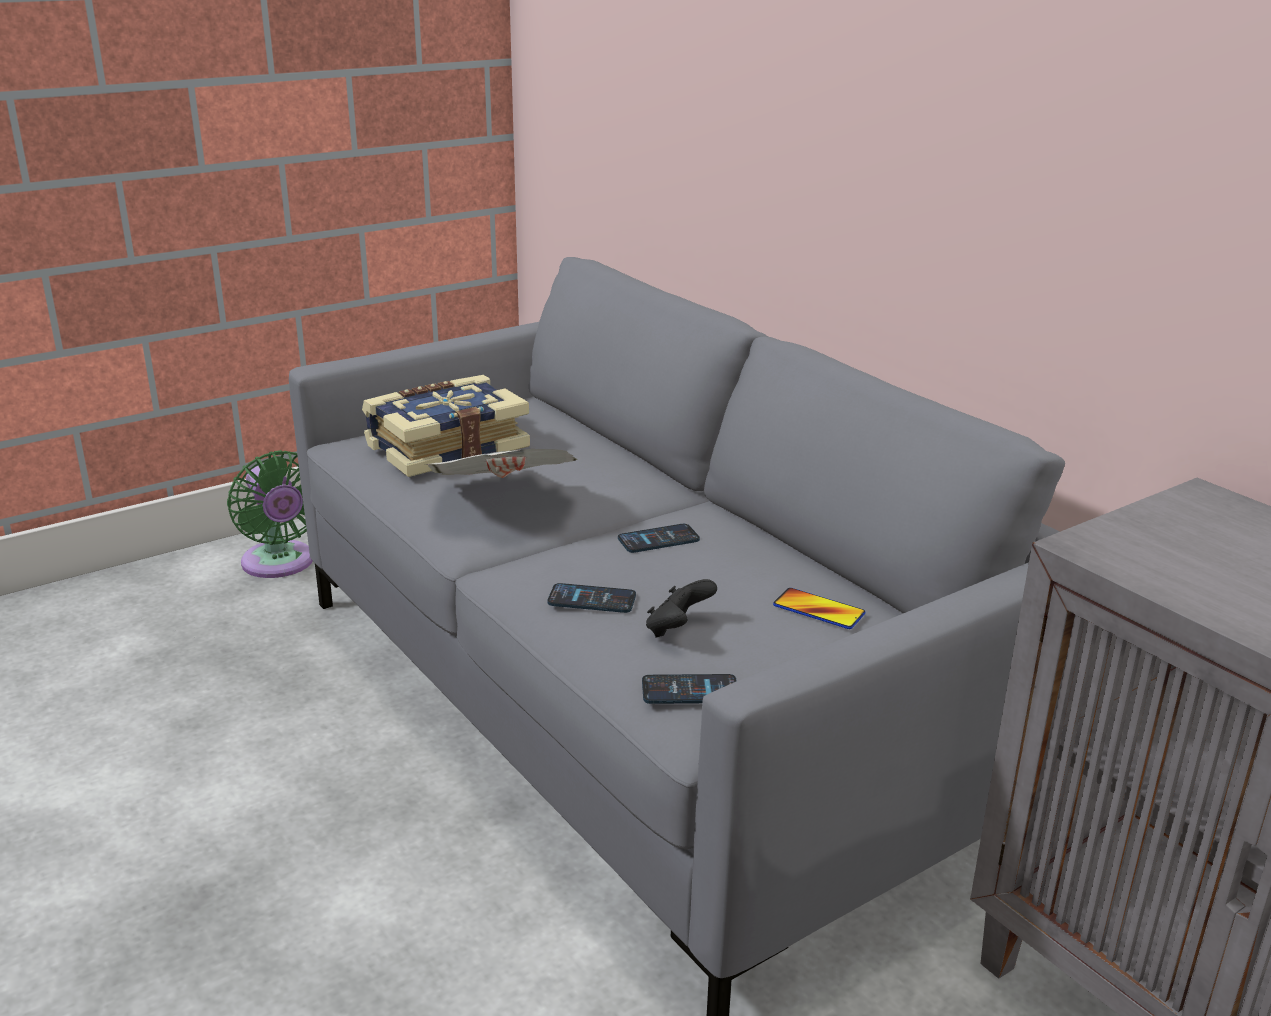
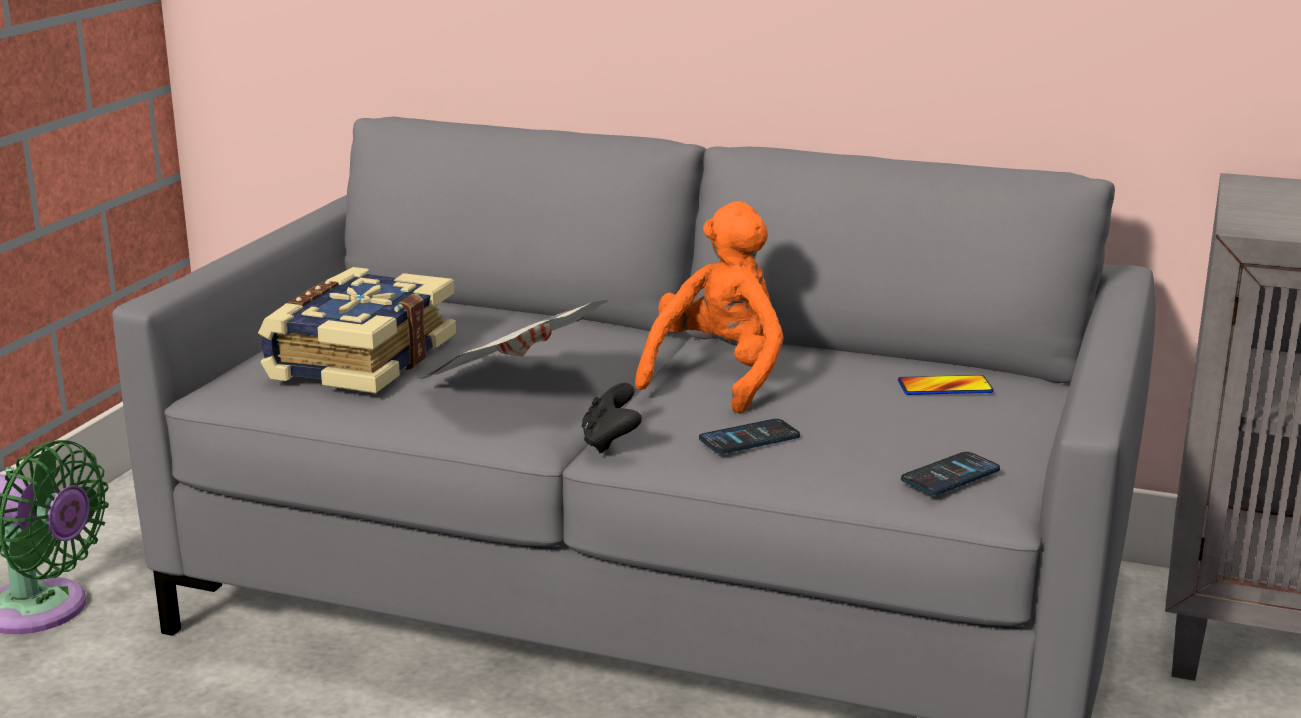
camera: 35 degrees left, 5 degrees down
phone [618,524,700,553] -> orange plush toy [635,201,784,414]
black game controller [646,579,717,637] -> black game controller moved to [582,383,642,454]

